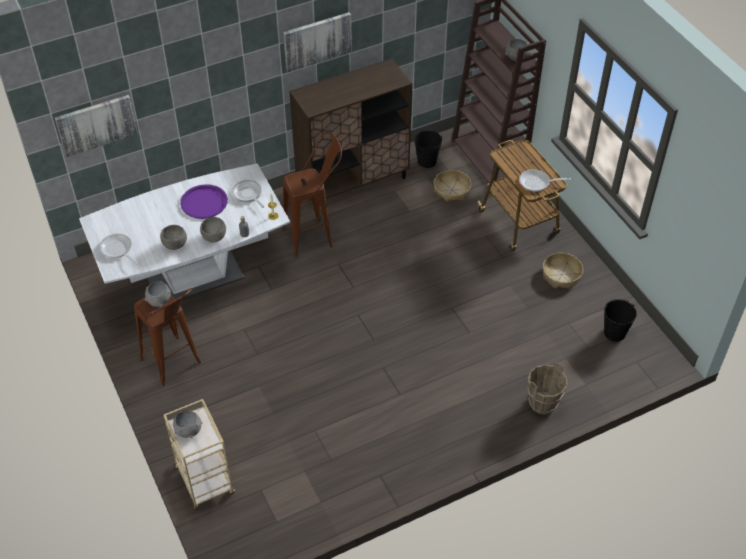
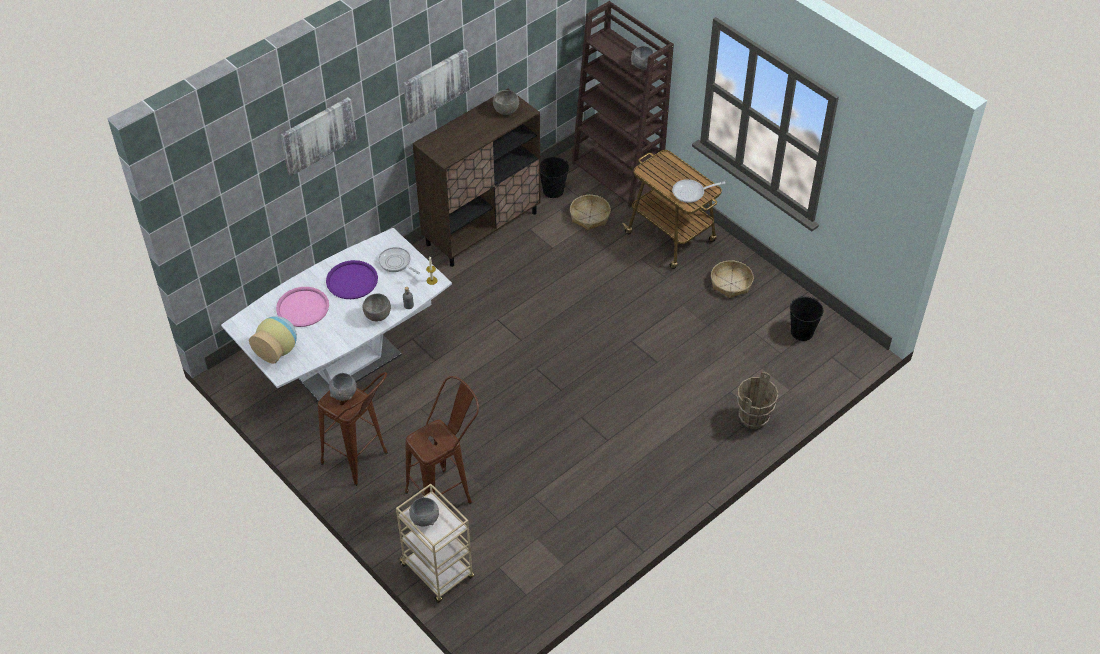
camera: 15 degrees left, 0 degrees up
picture [55,95,138,157] -> picture moved to [281,97,357,176]
frying pan [99,234,139,265] -> vase [249,316,297,363]
grey bowl [160,225,187,250] -> grey bowl moved to [493,90,519,115]
brown stool [283,132,342,257] -> brown stool moved to [405,376,479,504]
none -> pink tray [276,287,329,327]

